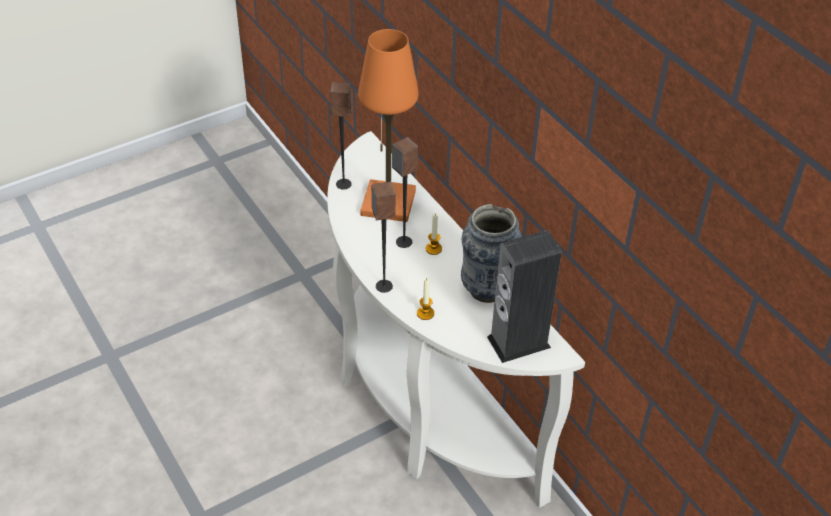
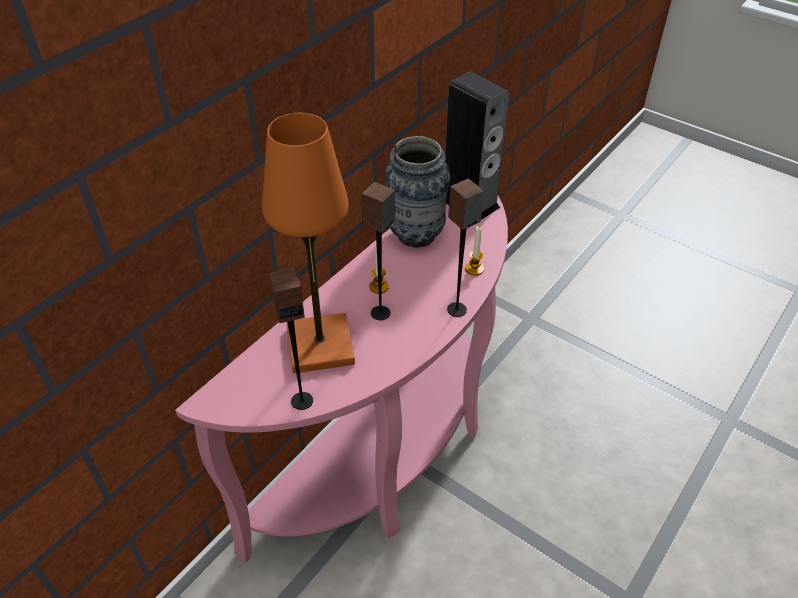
camera: 110 degrees left, 0 degrees up
white console table [327,131,585,508] -> pink console table [175,196,508,563]

